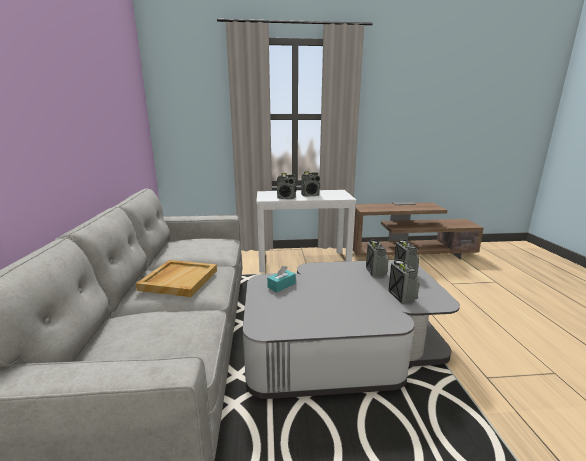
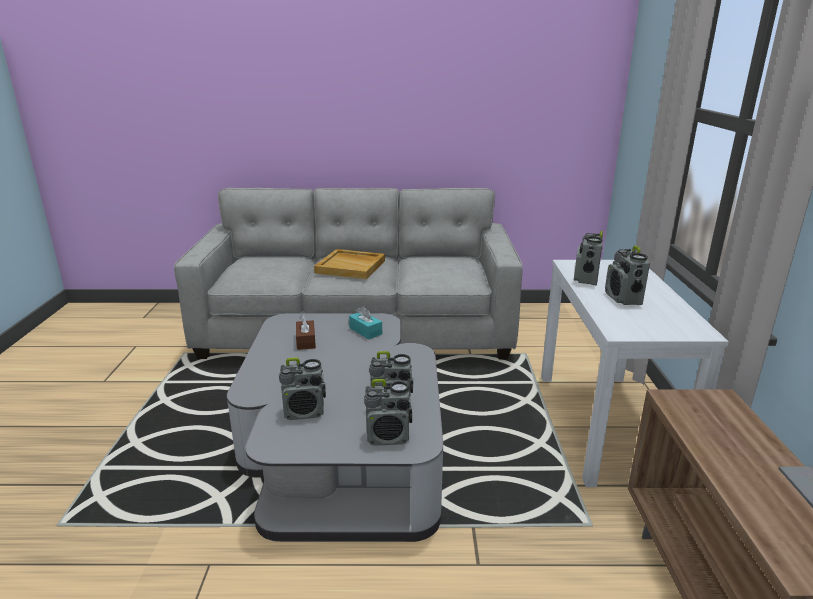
camera: 95 degrees right, 5 degrees up
none -> brown tissue box [296,315,316,350]

